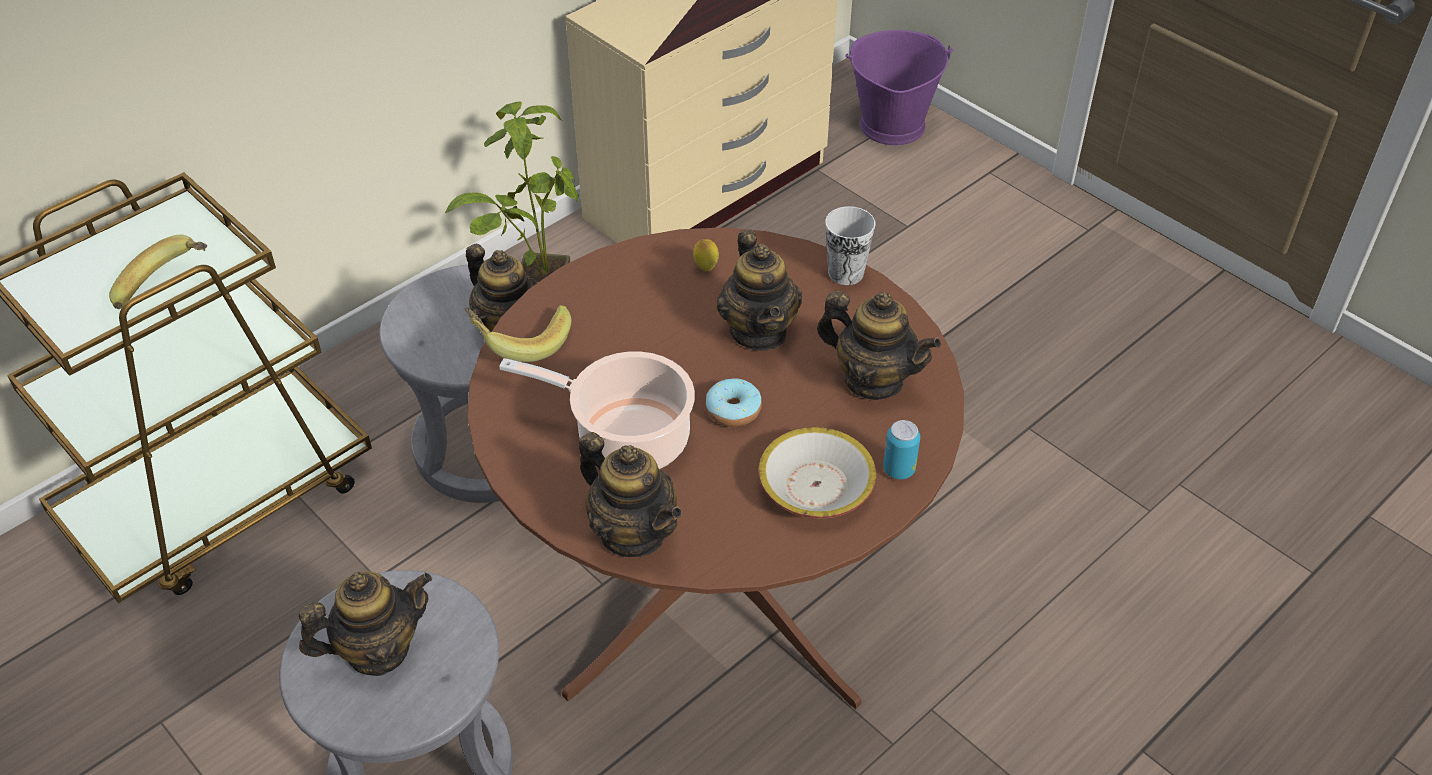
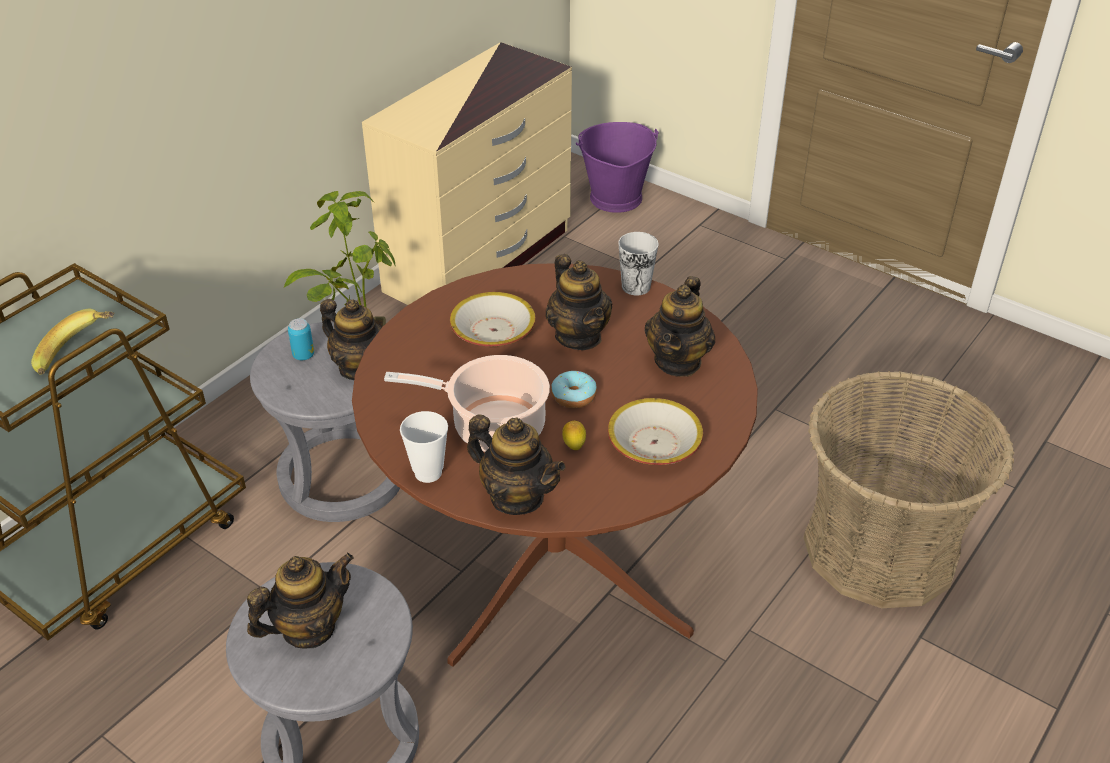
camera: 10 degrees left, 5 degrees down
banana [464,305,571,362] -> none
lemon [693,239,719,271] -> lemon moved to [562,421,586,450]
teapot [817,291,941,400] -> teapot turned 90 degrees clockwise [645,276,715,377]
can [883,420,920,479] -> can moved to [288,318,314,360]
none -> cup [400,411,448,483]
none -> bowl [450,292,536,347]
none -> basket [804,371,1015,608]

